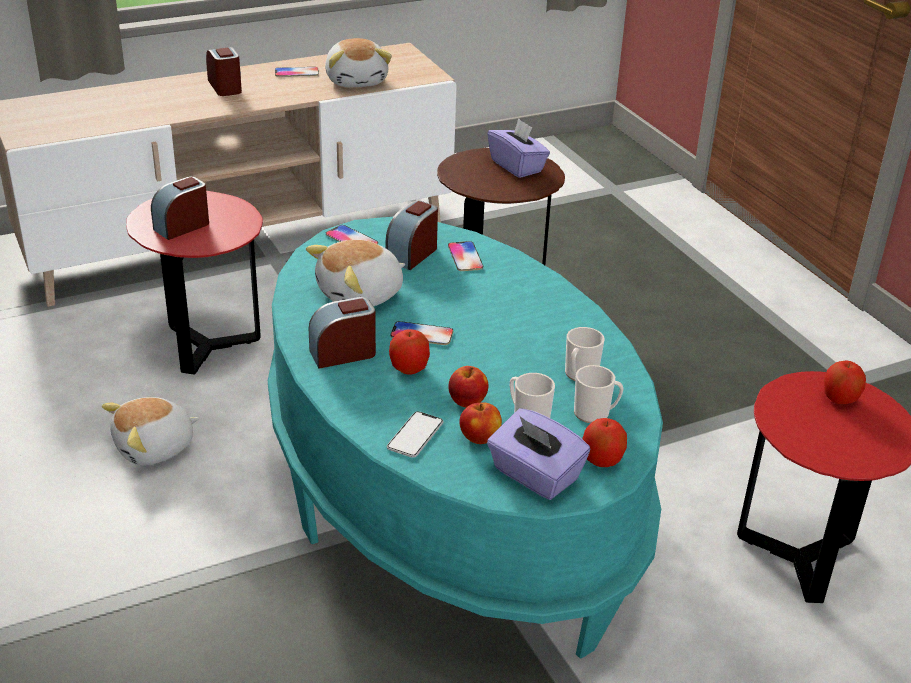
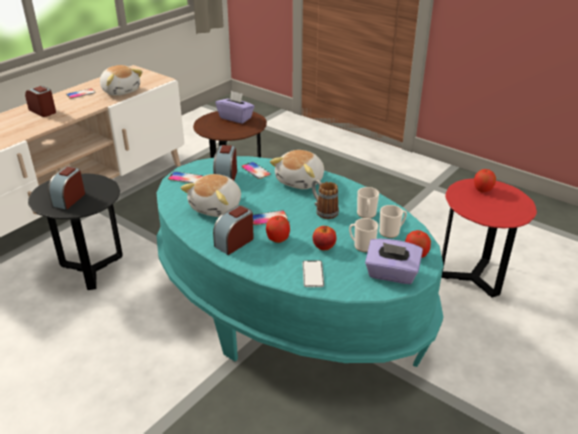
camera: 25 degrees left, 0 degrees up
plush toy [102,397,200,465] -> plush toy moved to [270,150,324,189]
red side table [126,191,263,375] -> black side table [28,174,123,290]
apple [460,402,502,444] -> none
none -> mug [312,180,339,219]

